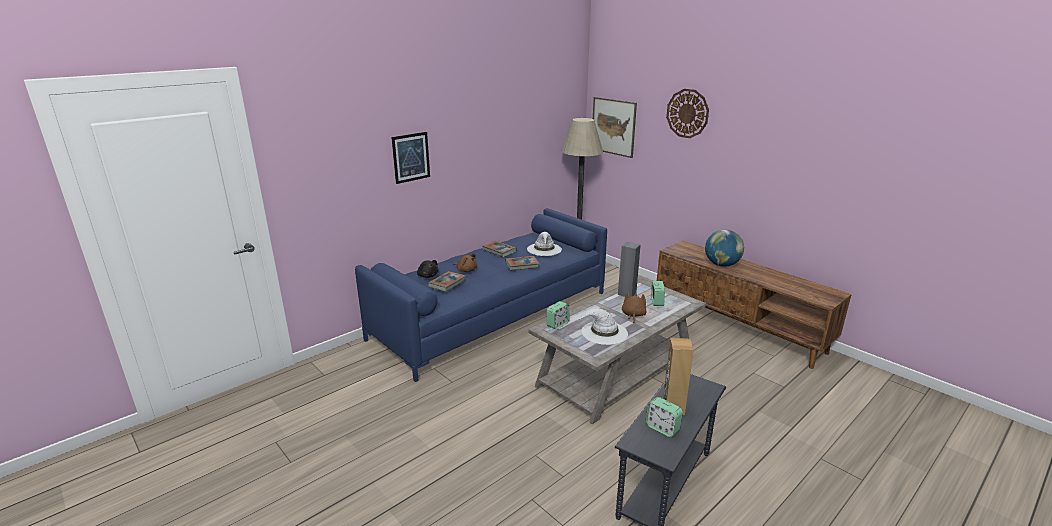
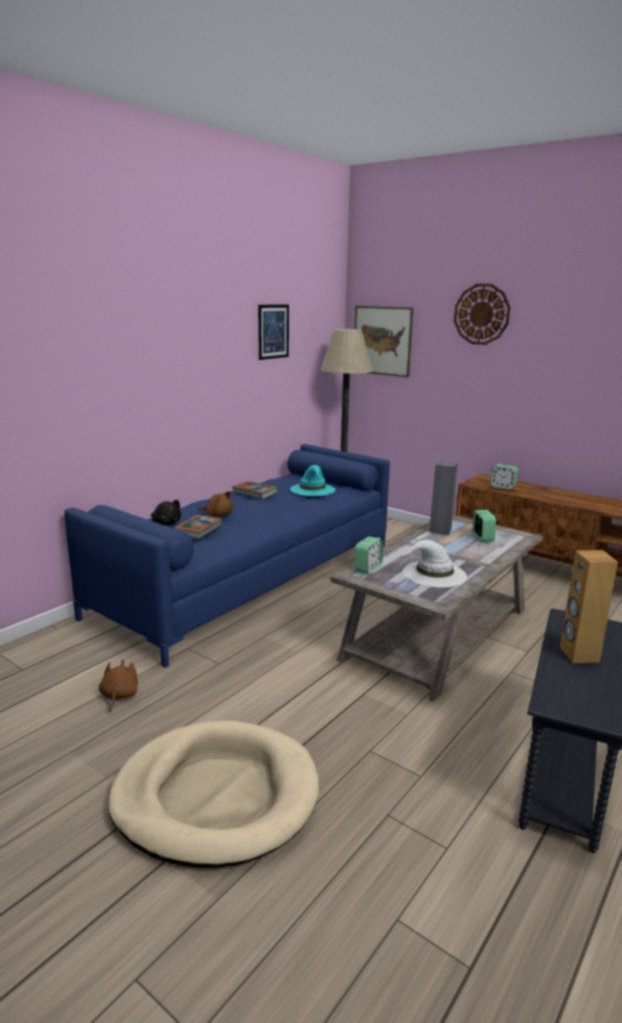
camera: 10 degrees left, 5 degrees down
picture [391,132,430,184] -> picture moved to [258,304,289,360]
book [505,256,539,271] -> none
white hat [527,232,562,256] -> turquoise hat [290,465,335,496]
brown plush toy [622,292,647,323] -> brown plush toy moved to [99,660,138,712]
alarm clock [646,397,683,437] -> alarm clock moved to [490,464,518,489]
globe [705,229,744,267] -> none
none -> beige dog bed [108,720,319,868]

